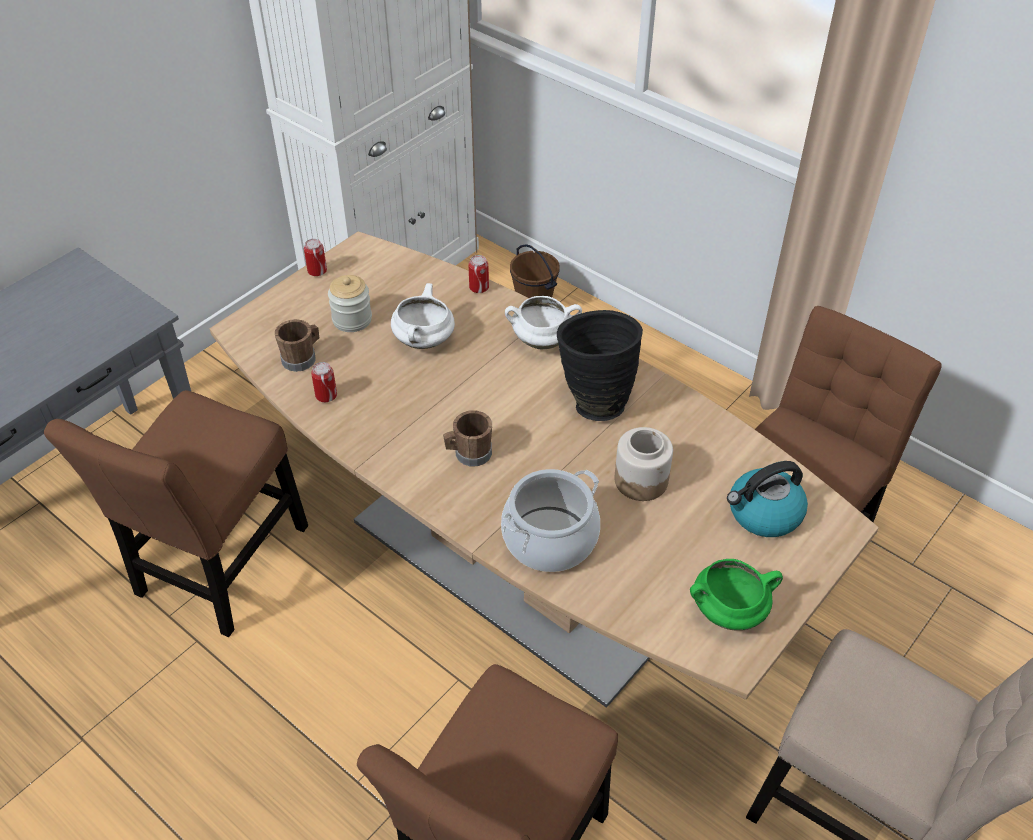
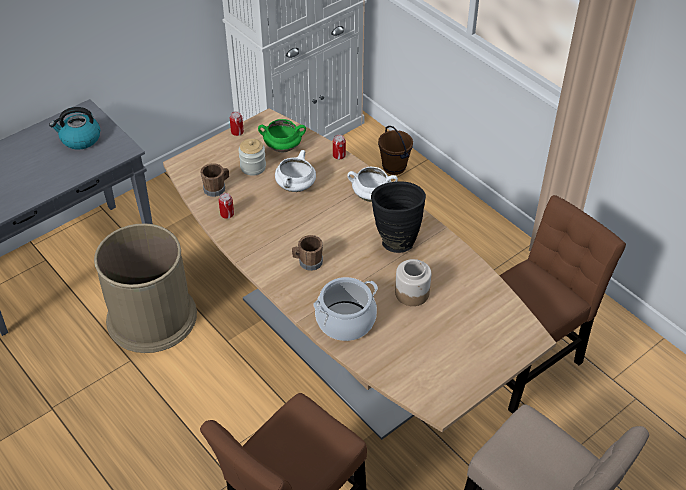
camera: 10 degrees right, 0 degrees up
brown chair [44,390,308,637] -> brown trash can [94,223,197,353]
green cooking pot [690,559,783,631] -> green cooking pot moved to [258,119,306,152]
kettle [727,461,808,537] -> kettle moved to [49,107,100,150]

